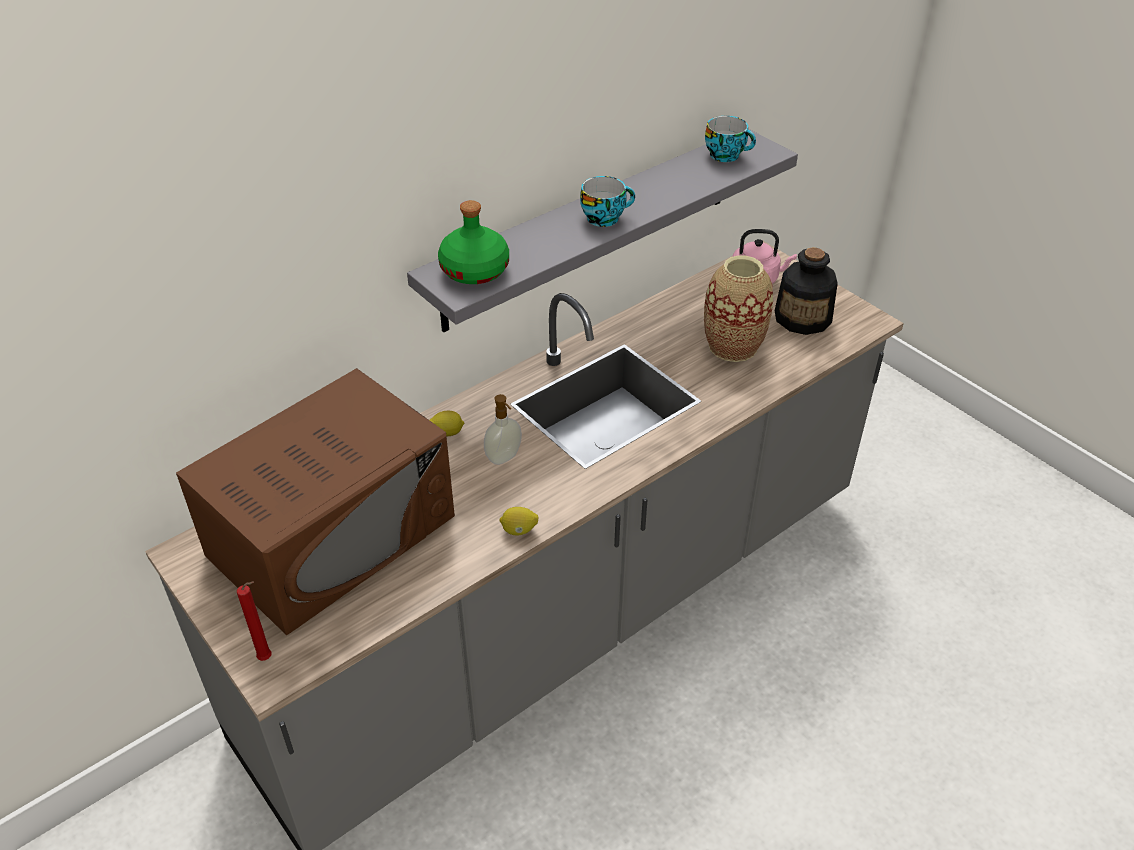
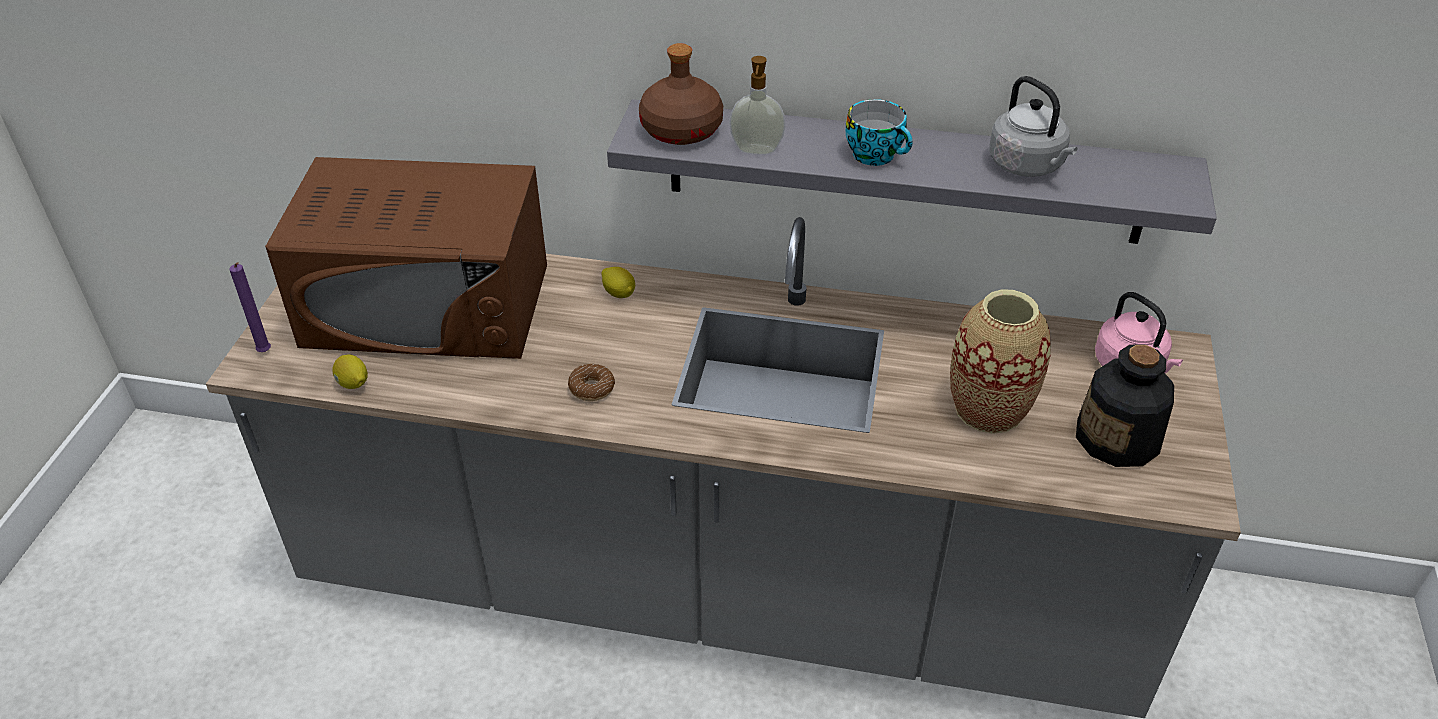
camera: 50 degrees right, 0 degrees up
red candle [237,582,272,661] -> purple candle [229,262,271,352]
green bottle [438,200,509,284] -> brown bottle [639,43,723,145]
soap dispenser [484,394,522,465] -> soap dispenser moved to [729,56,786,155]
lemon [499,507,538,535] -> lemon moved to [332,354,368,389]
cup [705,116,756,162] -> none
none -> donut [568,364,615,401]
none -> grey kettle [989,76,1078,177]

